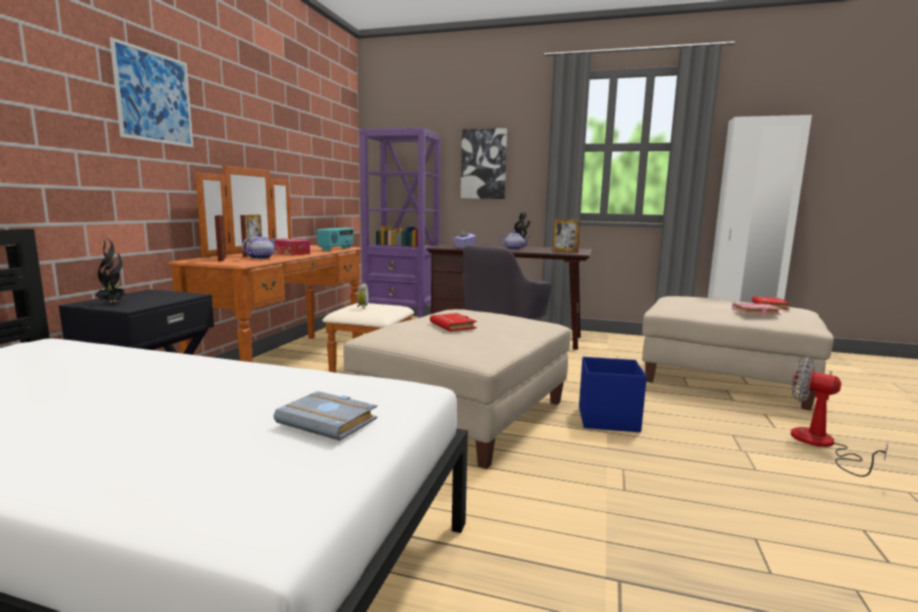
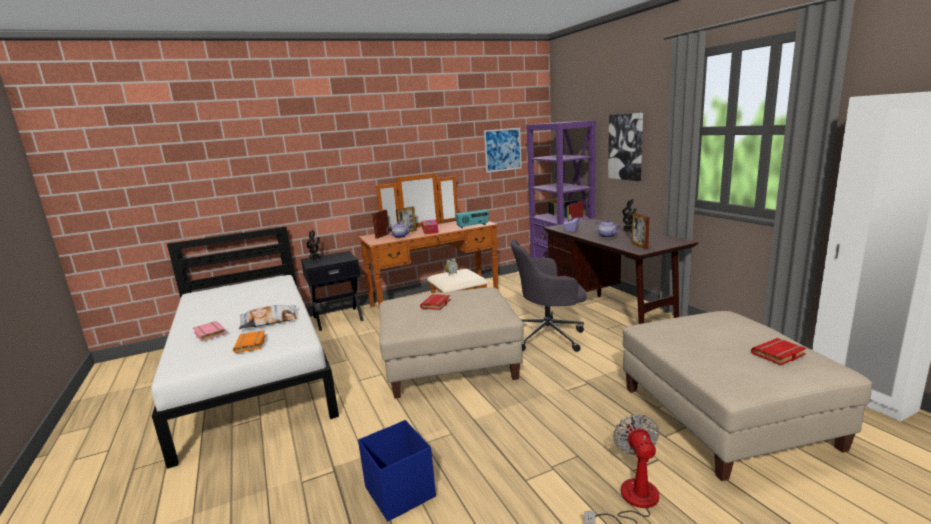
camera: 50 degrees right, 5 degrees up
picture [110,37,193,147] -> picture moved to [484,128,522,173]
grey book [274,391,377,441] -> orange book [233,330,266,353]
blue storage box [579,357,647,432] -> blue storage box moved to [358,420,436,521]
pink book [732,303,781,315] -> pink book moved to [193,321,227,341]
none -> pillow [239,305,296,329]

